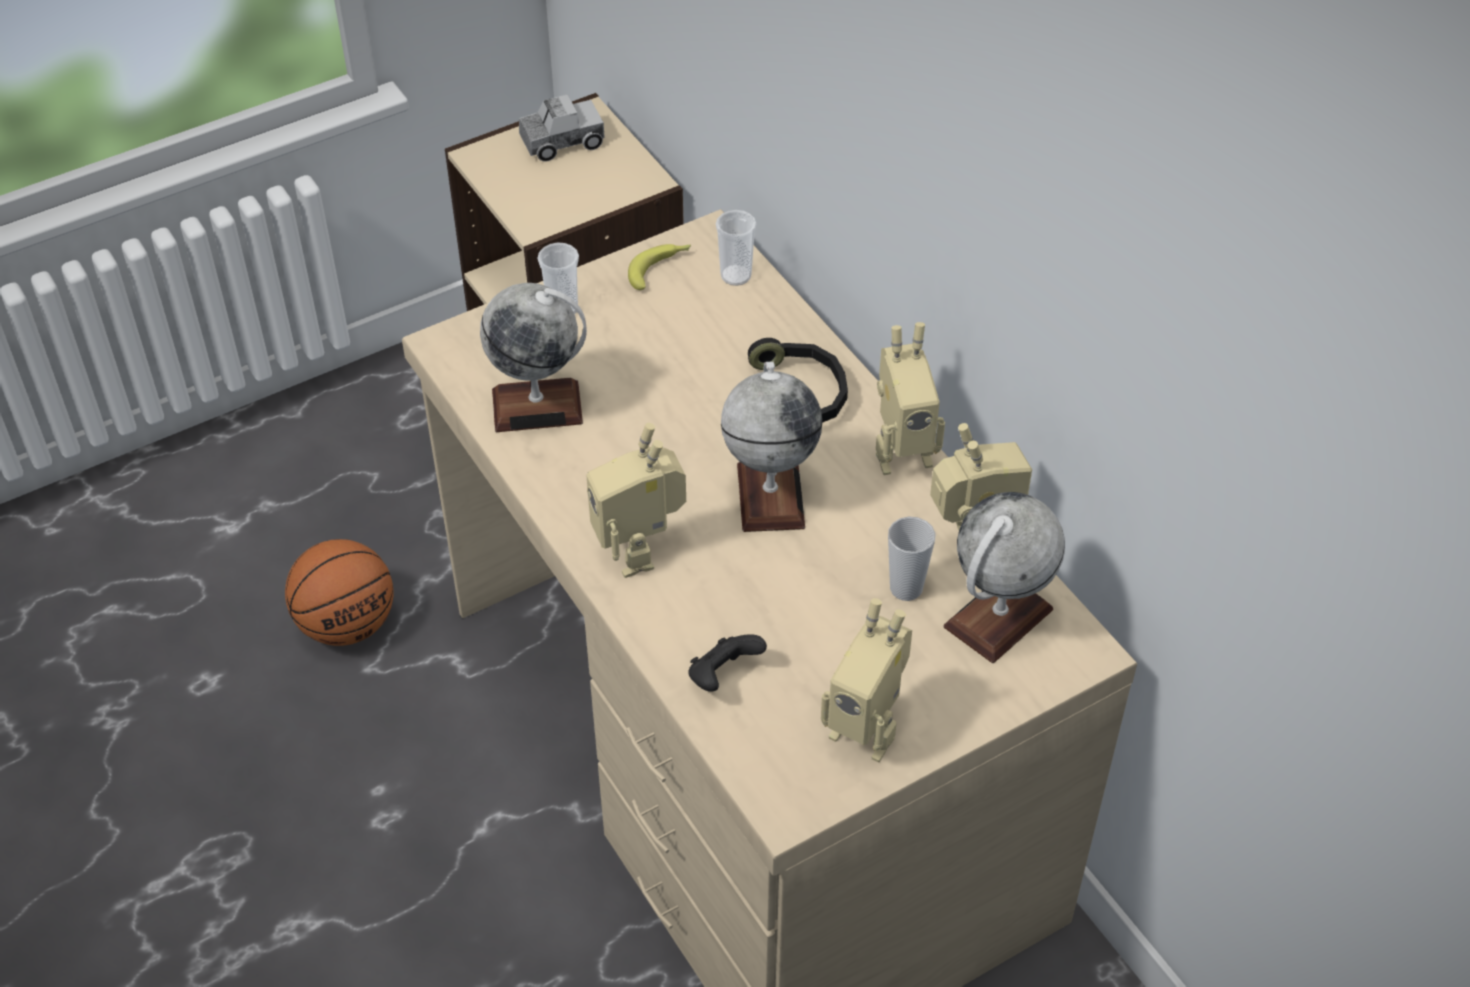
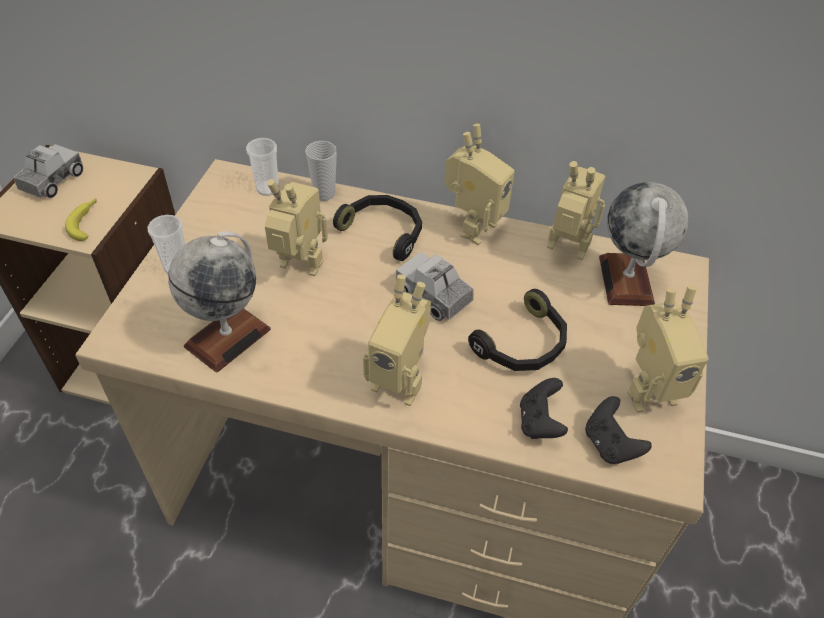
camera: 45 degrees left, 0 degrees up
basketball [285,539,394,646] -> none
banana [628,244,691,290] -> banana moved to [65,198,97,241]
globe [721,362,822,532] -> toy truck [396,252,474,321]
cup [888,517,936,601] -> cup moved to [305,141,337,201]
none -> toy robot [265,179,328,276]
none -> black headphones [468,289,567,371]
none -> black game controller [585,396,652,464]

